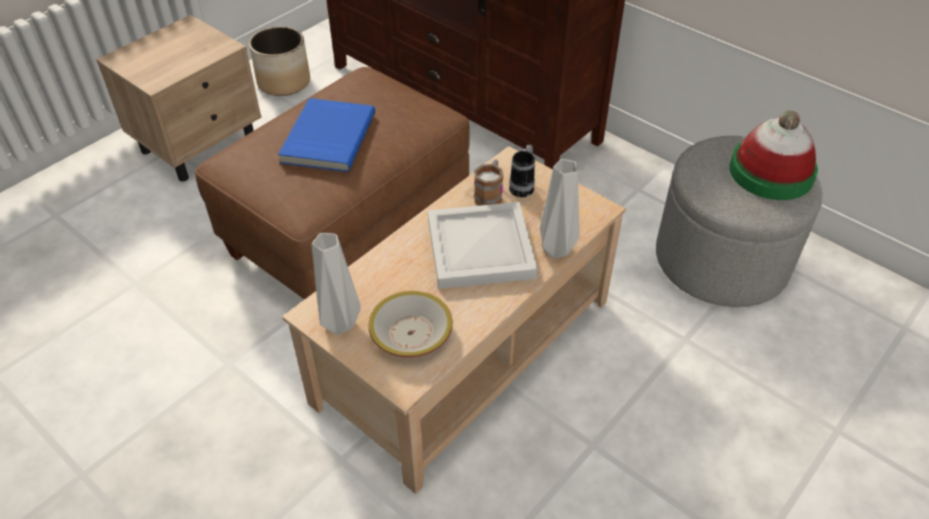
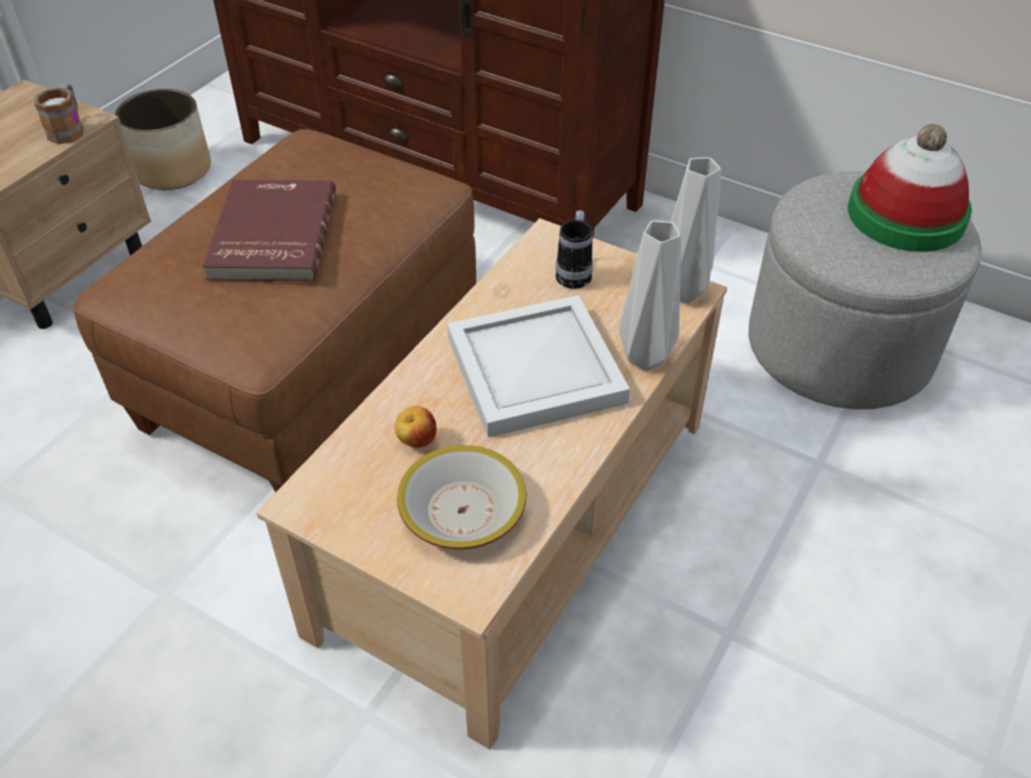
camera: 10 degrees left, 0 degrees up
blue book [278,98,375,172] -> red book [202,180,336,282]
grey vase [312,233,361,335] -> grey vase moved to [671,157,721,304]
mug [474,160,504,206] -> mug moved to [34,84,83,144]
none -> apple [394,406,436,448]

